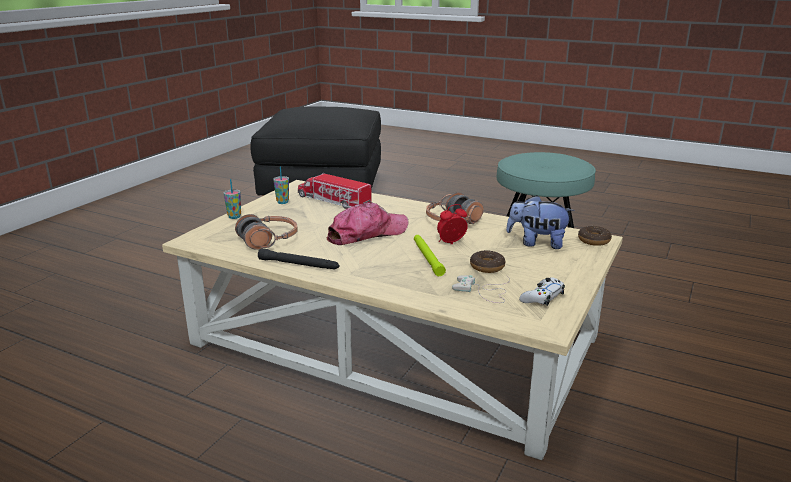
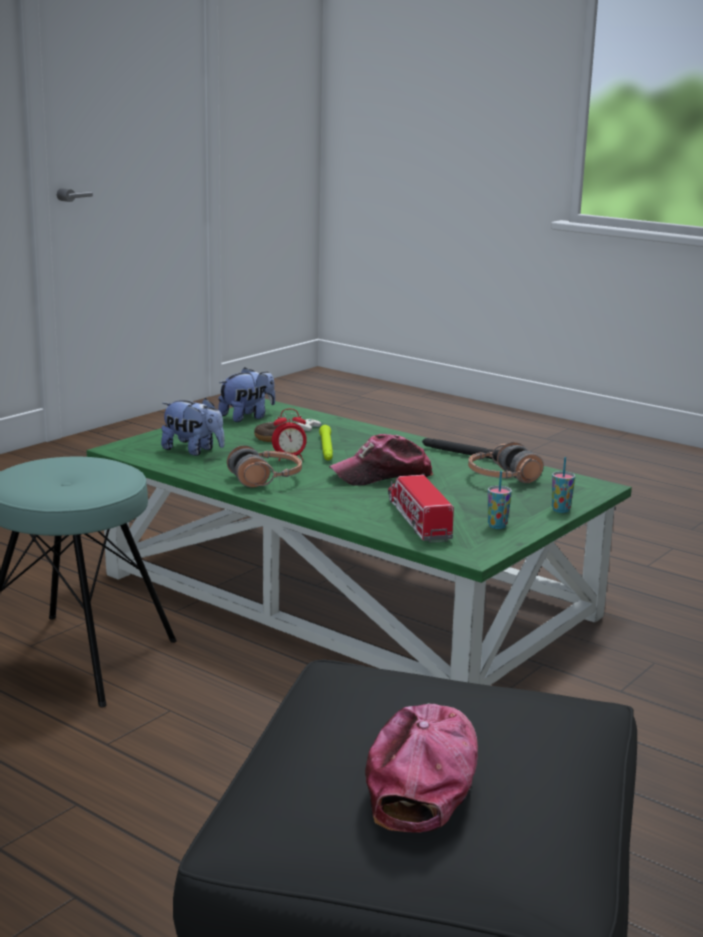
camera: 170 degrees left, 5 degrees down
beige coffee table [162,180,623,460] -> green coffee table [87,399,632,685]
toy truck [298,173,373,209] -> toy truck turned 150 degrees counterclockwise [388,474,454,543]
white game controller [519,277,565,306] -> plush toy [218,367,275,422]
donut [578,226,612,246] -> none
none -> cap [365,703,478,833]

